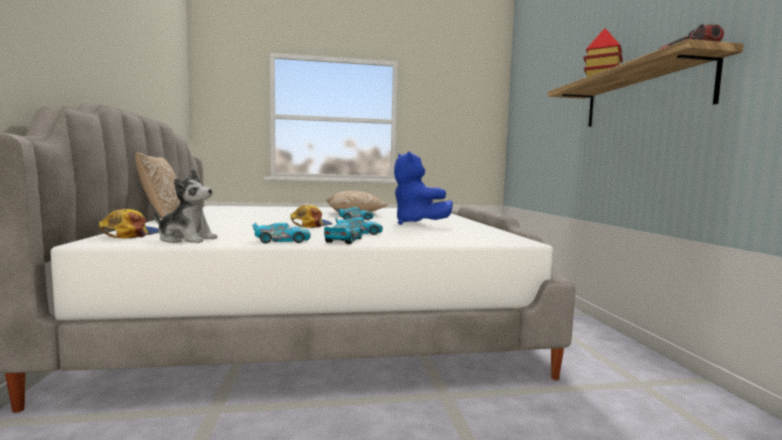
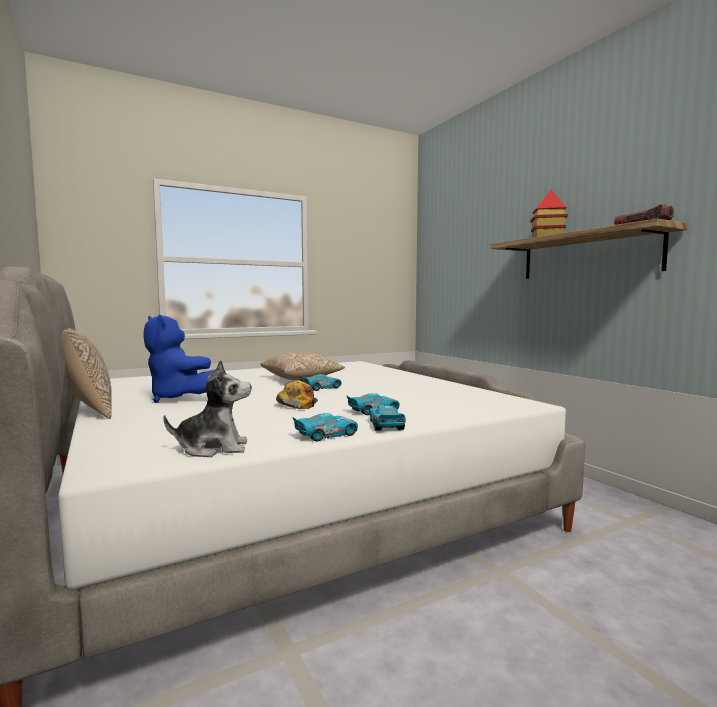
camera: 20 degrees left, 0 degrees up
cap [99,209,159,238] -> none
blue plush toy [394,151,453,225] -> blue plush toy moved to [144,315,216,403]

